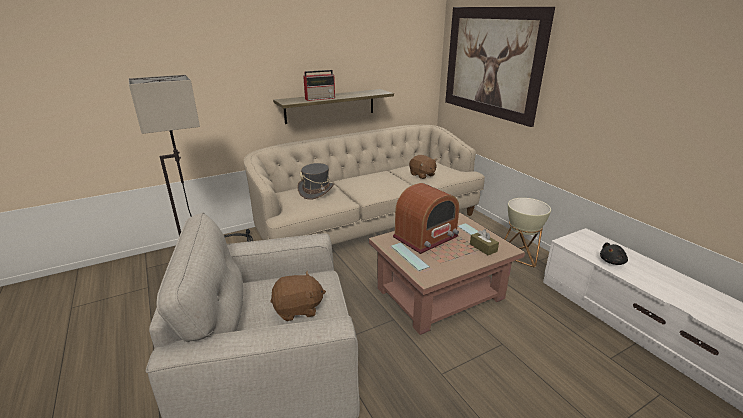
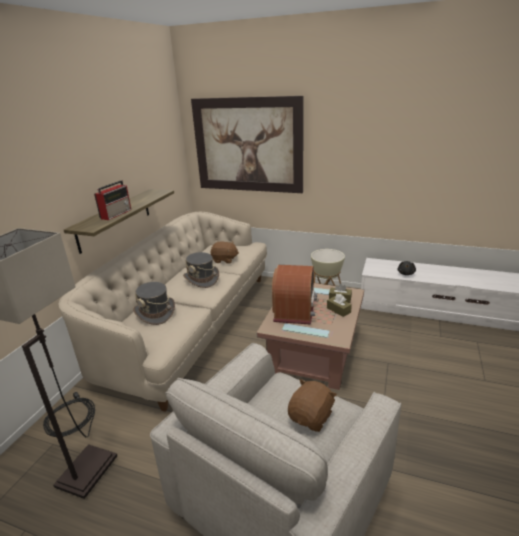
camera: 40 degrees left, 0 degrees up
none -> grey hat [183,252,219,288]
none -> brown tissue box [327,294,352,317]

